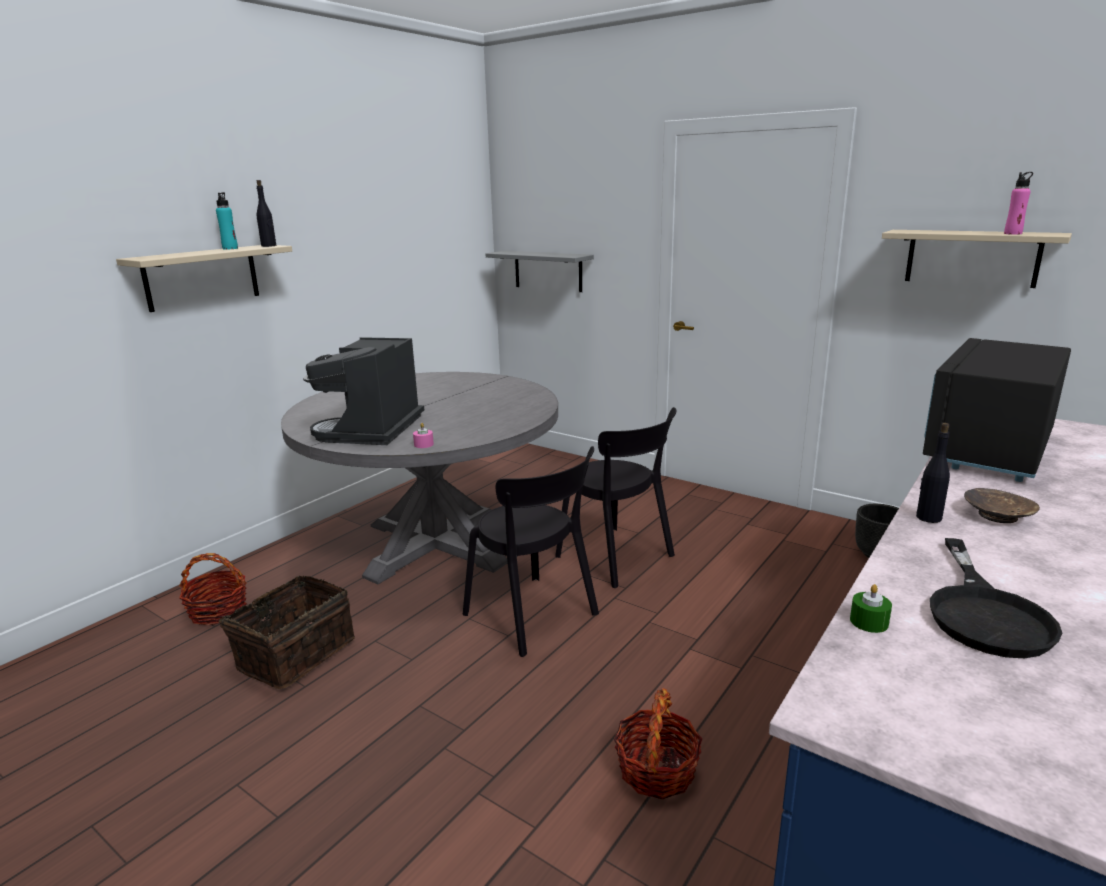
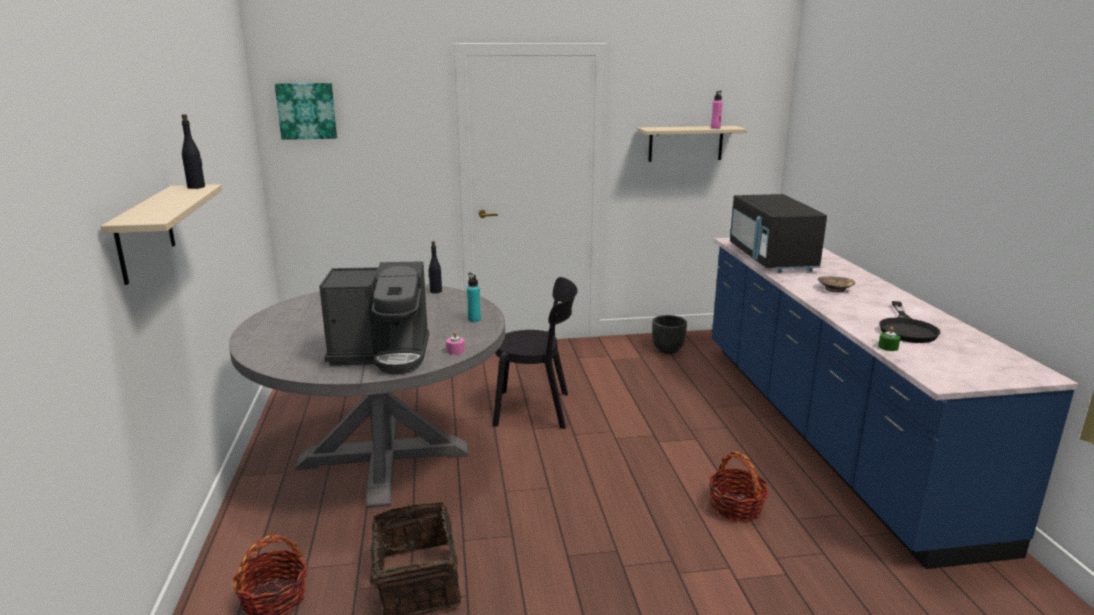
camera: 45 degrees left, 0 degrees up
turquoise bottle [216,192,238,250] -> turquoise bottle moved to [467,273,481,322]
coffee machine [303,337,424,445] -> coffee machine turned 60 degrees counterclockwise [319,261,429,374]
black chair [463,446,599,657] -> none
grey shelf [486,251,594,292] -> none
black bottle [916,423,950,523] -> black bottle moved to [429,241,442,293]
black frying pan [930,538,1062,658] -> black frying pan turned 45 degrees clockwise [879,301,940,343]
none -> picture [275,83,337,140]

